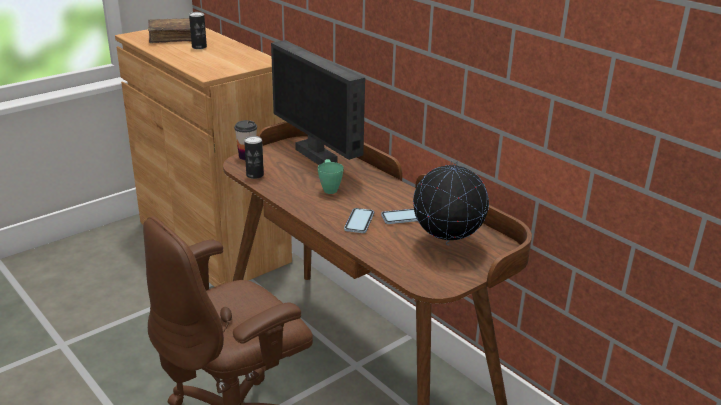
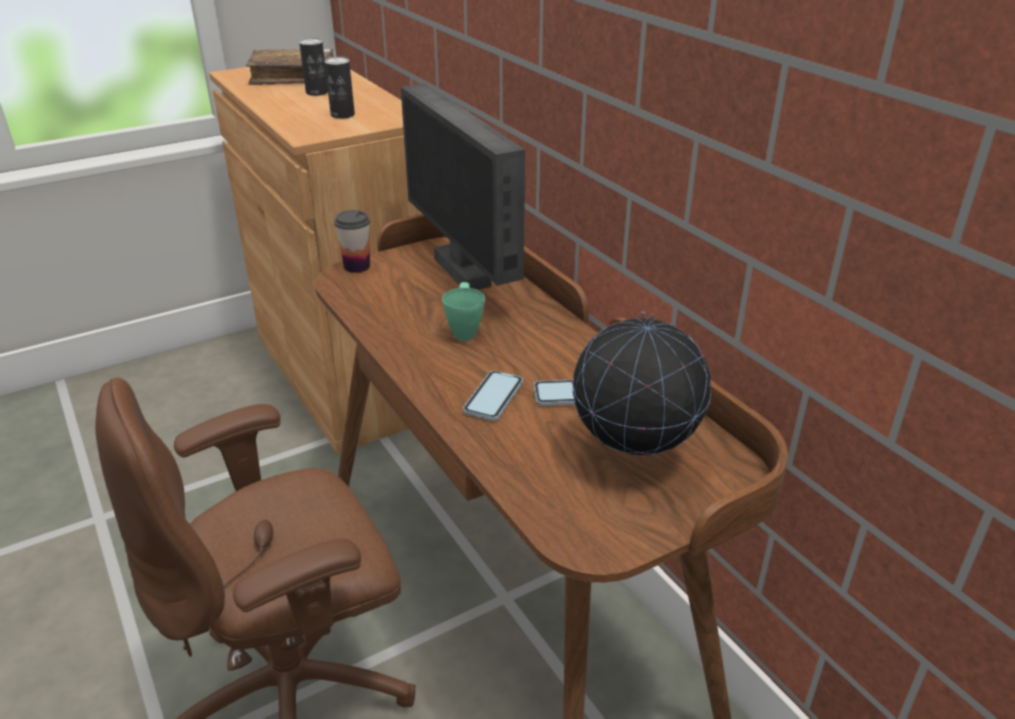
camera: 10 degrees right, 5 degrees up
can [244,136,264,179] -> can moved to [325,56,355,119]

